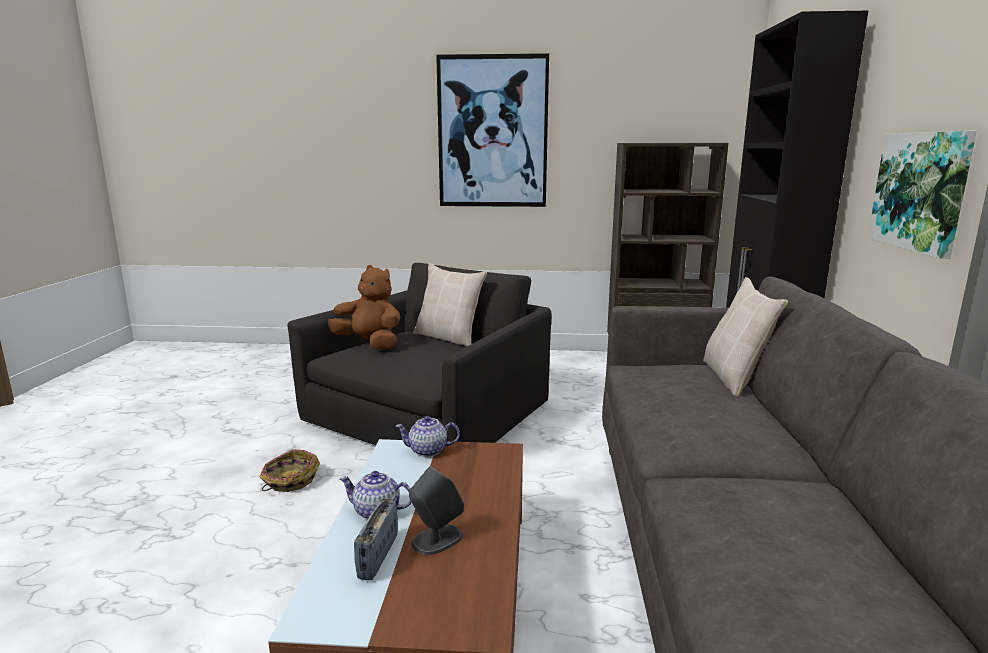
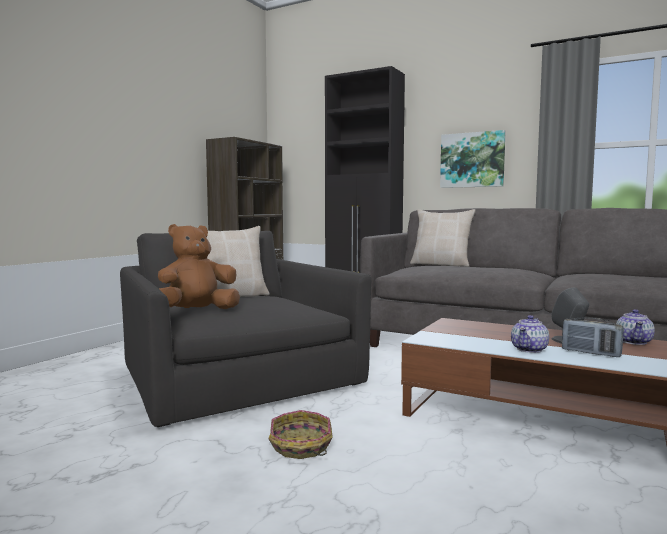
camera: 65 degrees left, 10 degrees down
teapot [395,416,460,457] -> teapot moved to [616,309,654,345]
picture [436,53,549,207] -> none

